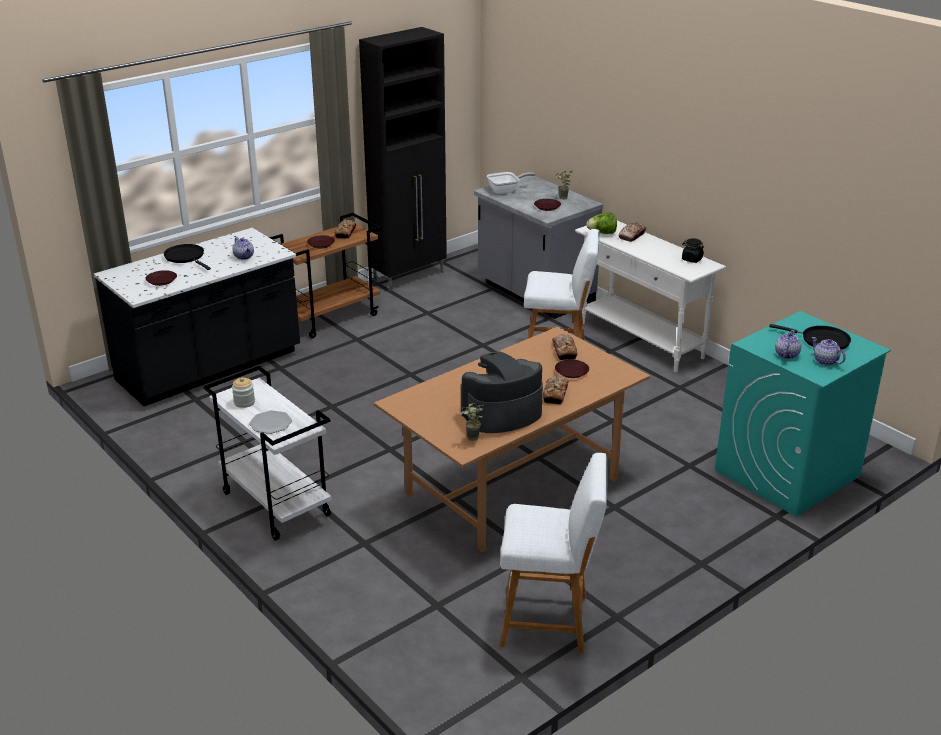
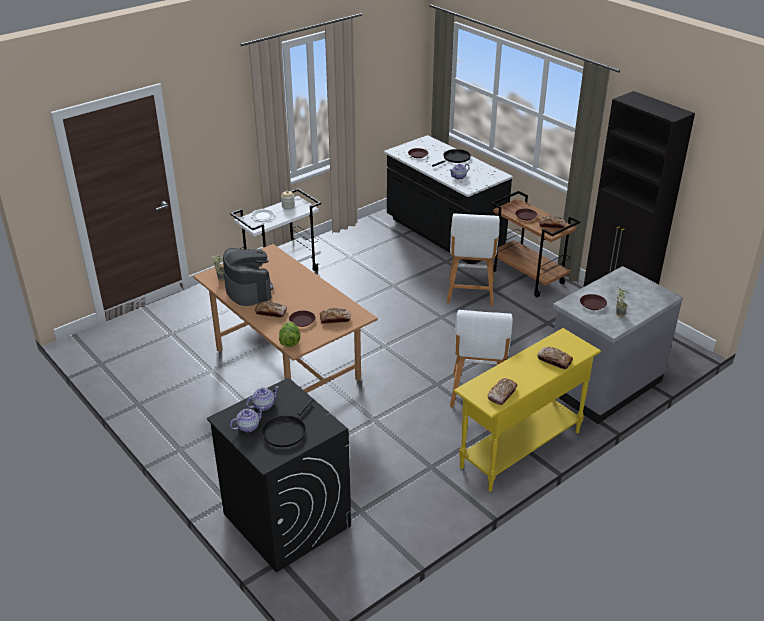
camera: 90 degrees right, 5 degrees up
frying pan [487,172,535,194] -> none
white stool [499,453,608,654] -> white stool moved to [447,213,500,306]
white console table [575,221,726,372] -> yellow console table [453,328,601,492]
lettuce [586,213,617,234] -> lettuce moved to [279,321,300,347]
black jar [682,238,704,263] -> bread [487,378,517,405]
turquoise washing machine [715,311,891,517] -> black washing machine [207,378,351,573]
teapot [775,330,801,359] -> teapot turned 60 degrees counterclockwise [246,386,279,411]

